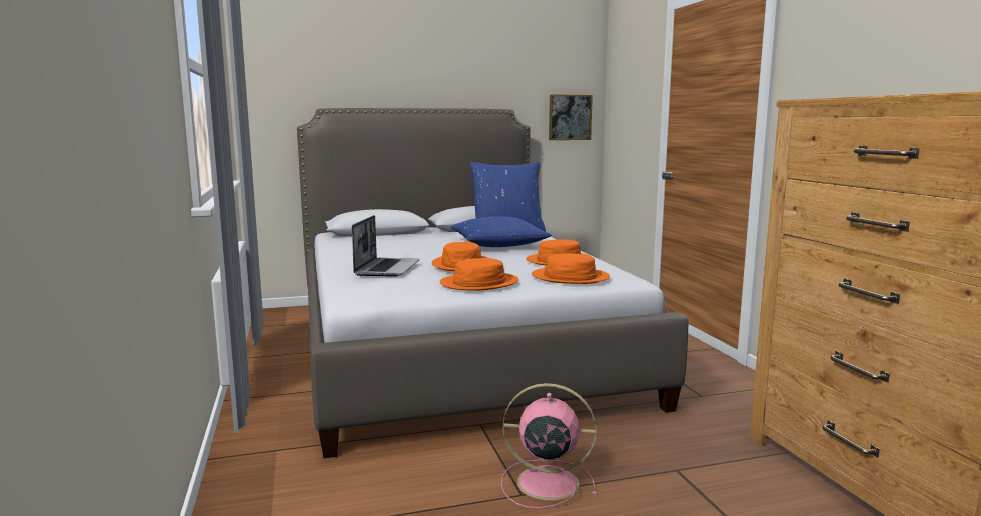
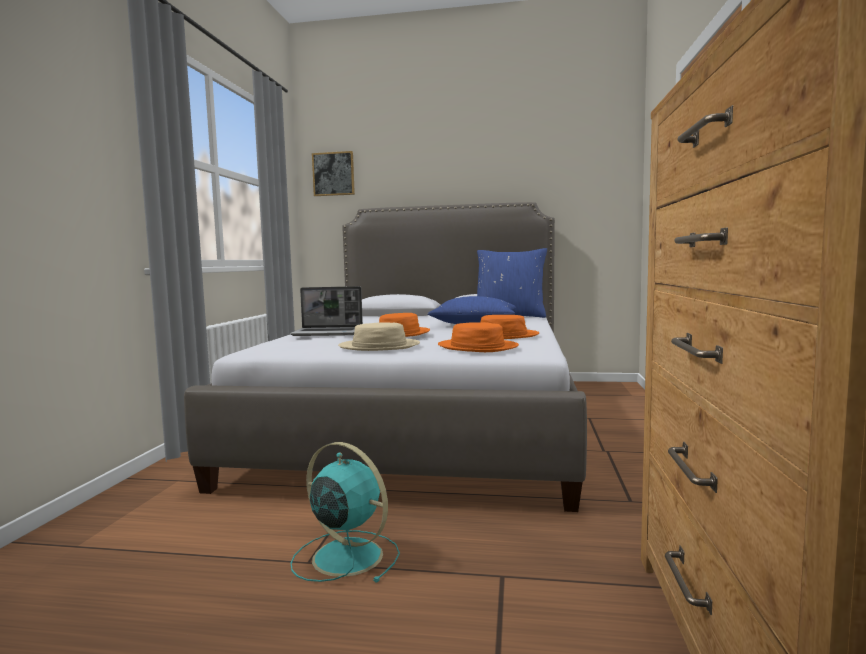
camera: 25 degrees right, 5 degrees down
laptop [352,215,419,277] -> laptop turned 60 degrees clockwise [290,286,363,336]
orange hat [440,258,518,291] -> beige hat [338,322,420,351]
pink fan [501,383,597,508] -> turquoise fan [291,442,400,582]
picture [549,94,593,140] -> picture moved to [312,151,355,196]

